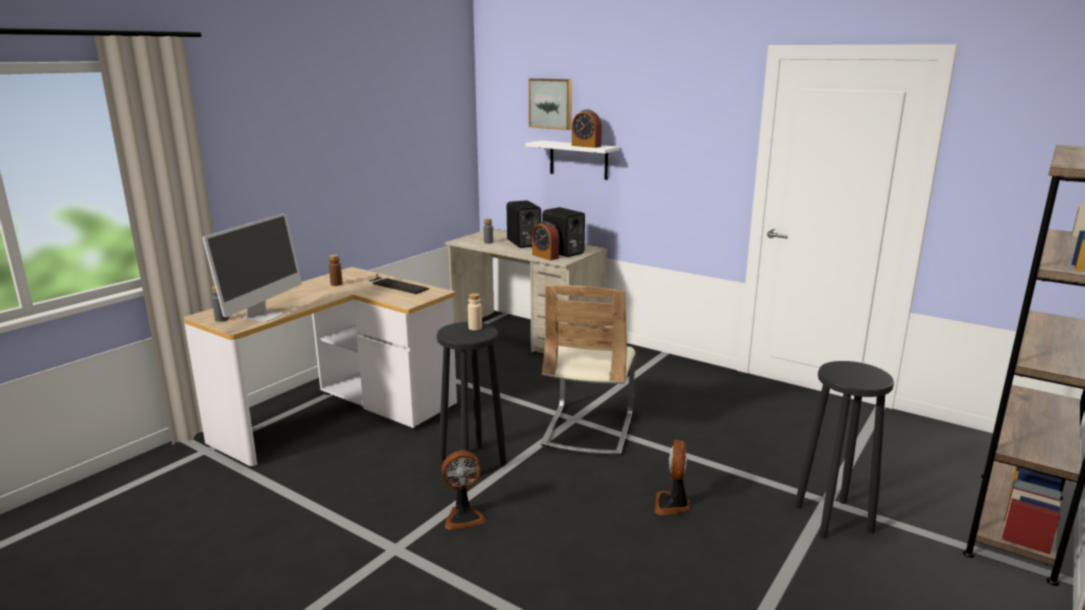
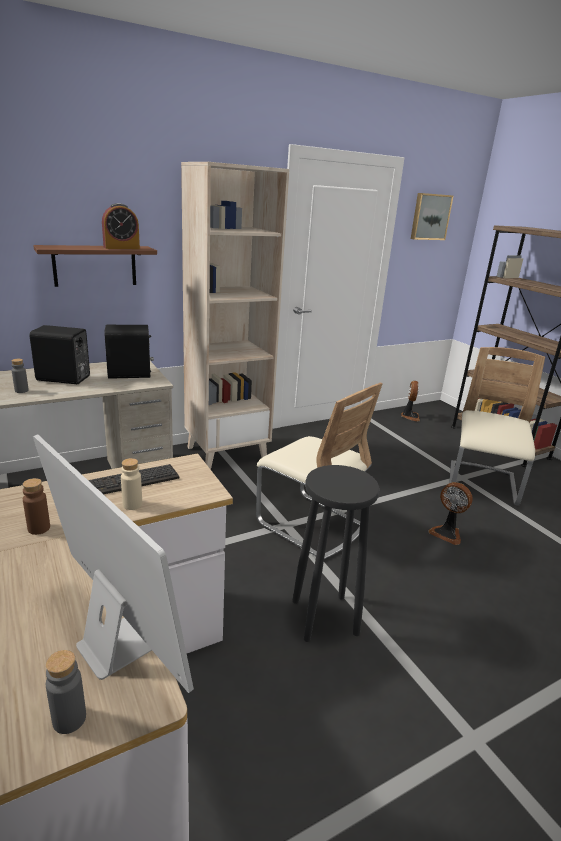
camera: 65 degrees left, 5 degrees up
fan [442,450,487,530] -> fan moved to [401,381,420,422]
beige bottle [468,293,482,330] -> beige bottle moved to [121,458,142,510]
white shelf [525,140,619,180] -> brown shelf [33,245,157,287]
picture [529,78,572,130] -> picture moved to [411,193,453,240]
alarm clock [532,221,559,260] -> none
black stool [795,361,894,539] -> beige chair [449,347,545,506]
none -> beige bookcase [181,162,289,470]

